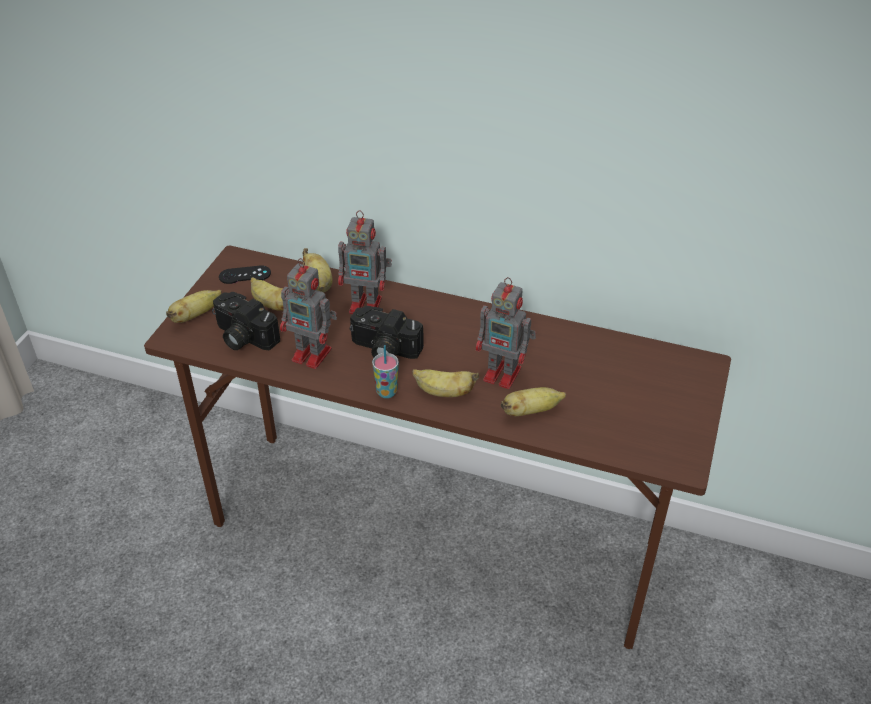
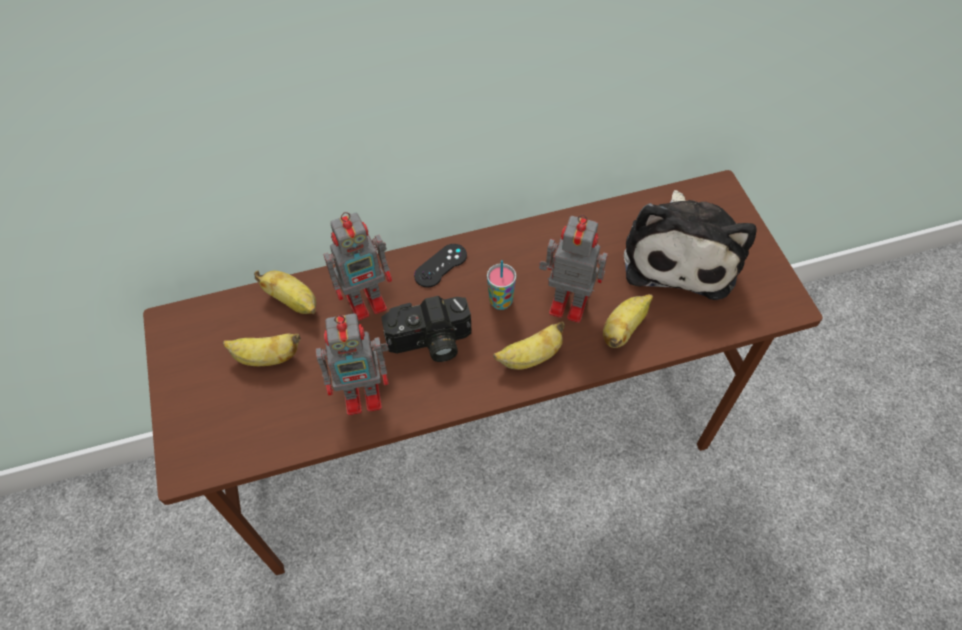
camera: 35 degrees left, 15 degrees up
banana [166,290,222,323] -> none
camera [212,292,280,350] -> none
black game controller [219,266,271,284] -> black game controller moved to [414,244,467,287]
cup [372,345,399,398] -> cup moved to [487,260,516,310]
toy robot [476,277,536,389] -> toy robot turned 150 degrees counterclockwise [539,215,608,323]
none -> plush toy [624,190,757,300]

